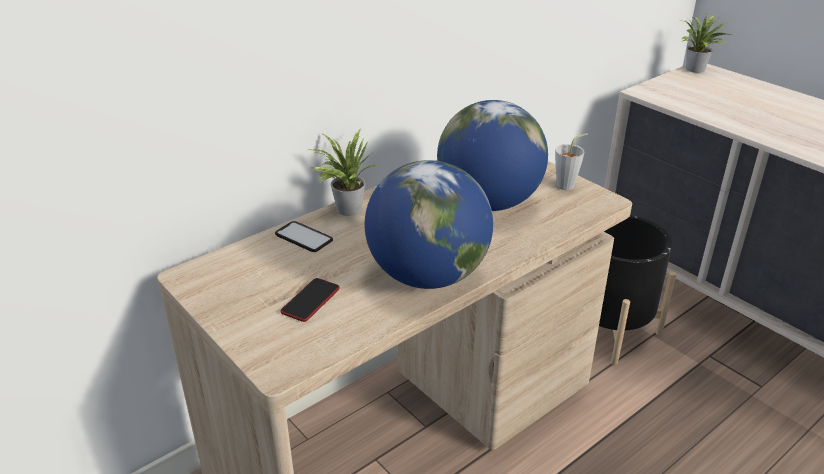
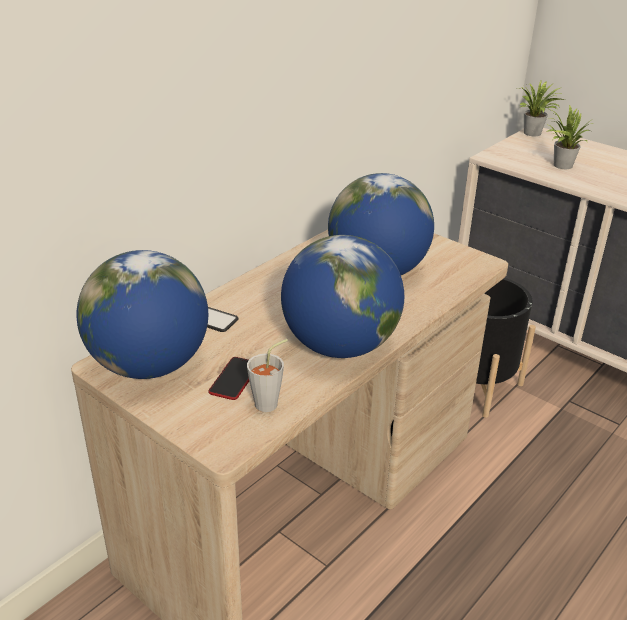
camera: 10 degrees left, 0 degrees up
potted plant [308,129,377,216] -> potted plant moved to [547,105,594,169]
grey cup [555,133,588,190] -> grey cup moved to [247,339,288,412]
none -> globe [77,250,208,379]

